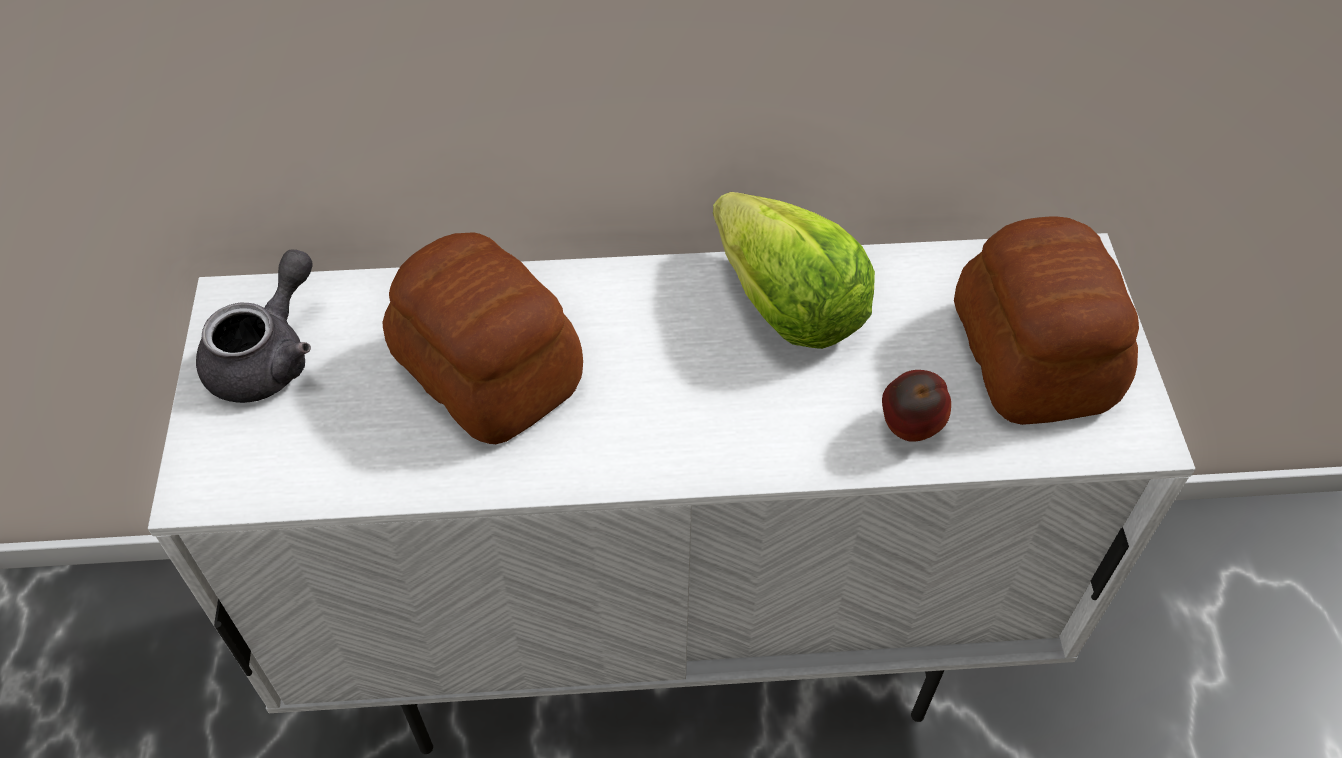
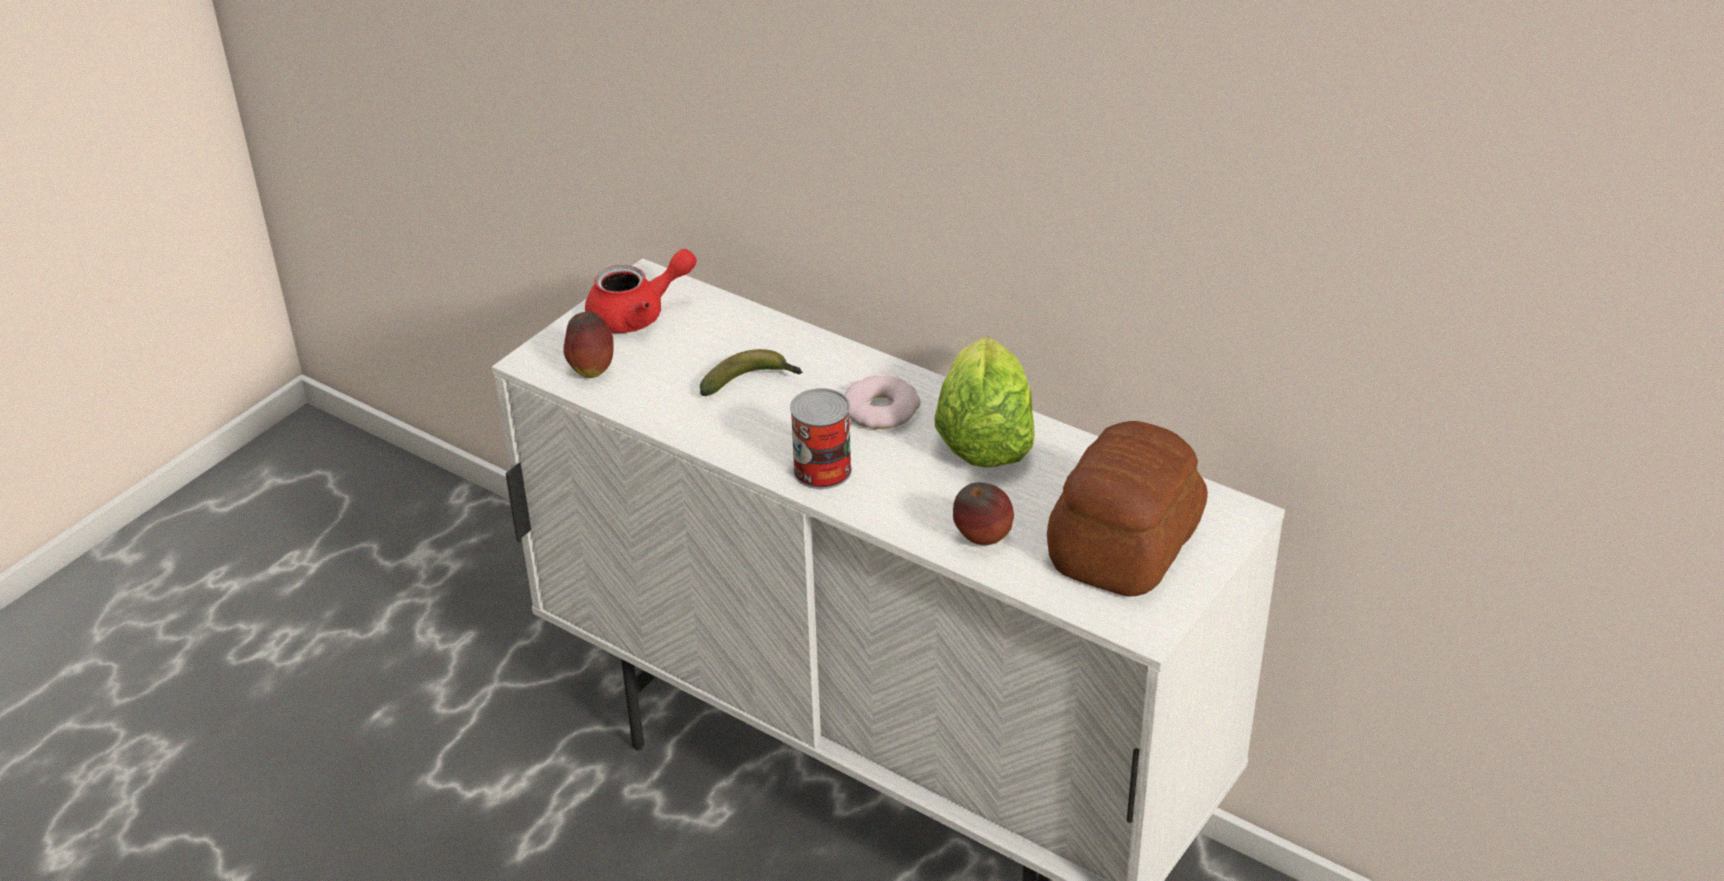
camera: 40 degrees right, 15 degrees down
grey teapot [196,250,312,403] -> red teapot [585,249,696,333]
bread [382,233,583,444] -> banana [700,349,803,396]
none -> apple [563,312,613,378]
none -> can [790,388,852,489]
none -> donut [844,376,921,429]

